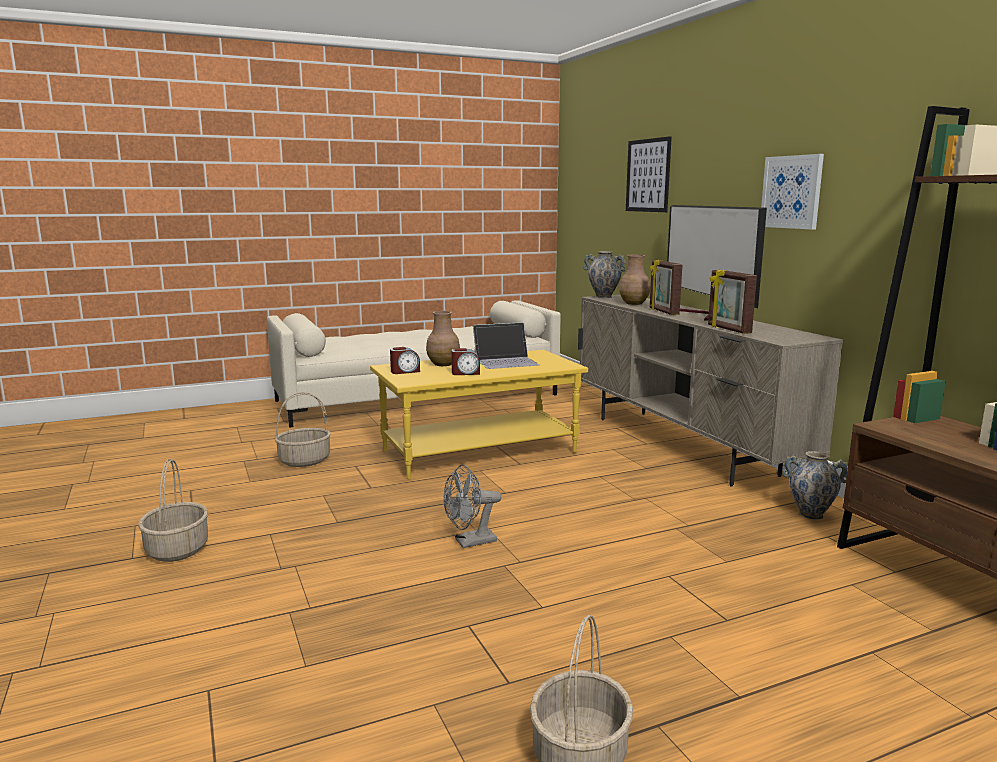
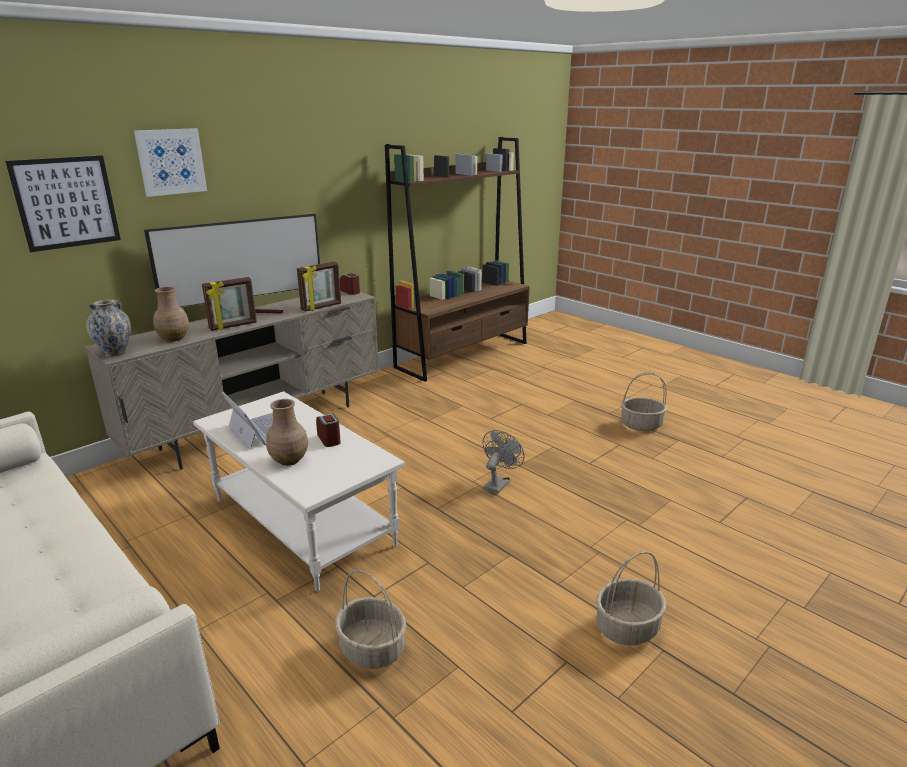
camera: 110 degrees left, 10 degrees up
yellow coffee table [370,350,588,479] -> white coffee table [193,391,405,591]
alarm clock [390,347,420,374] -> alarm clock moved to [340,273,360,295]
grey fan [444,465,501,548] -> grey fan turned 105 degrees counterclockwise [482,430,524,494]
picture [761,154,824,229] -> picture moved to [134,128,207,197]
vase [782,451,848,520] -> none

